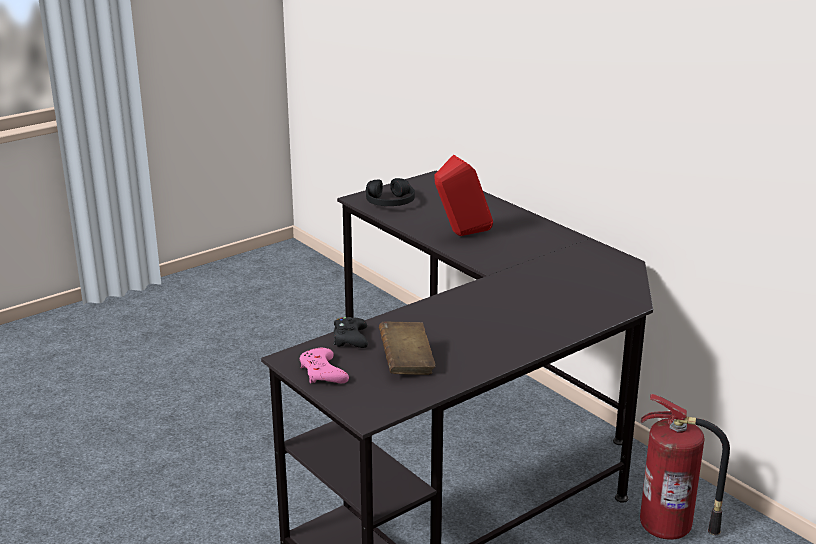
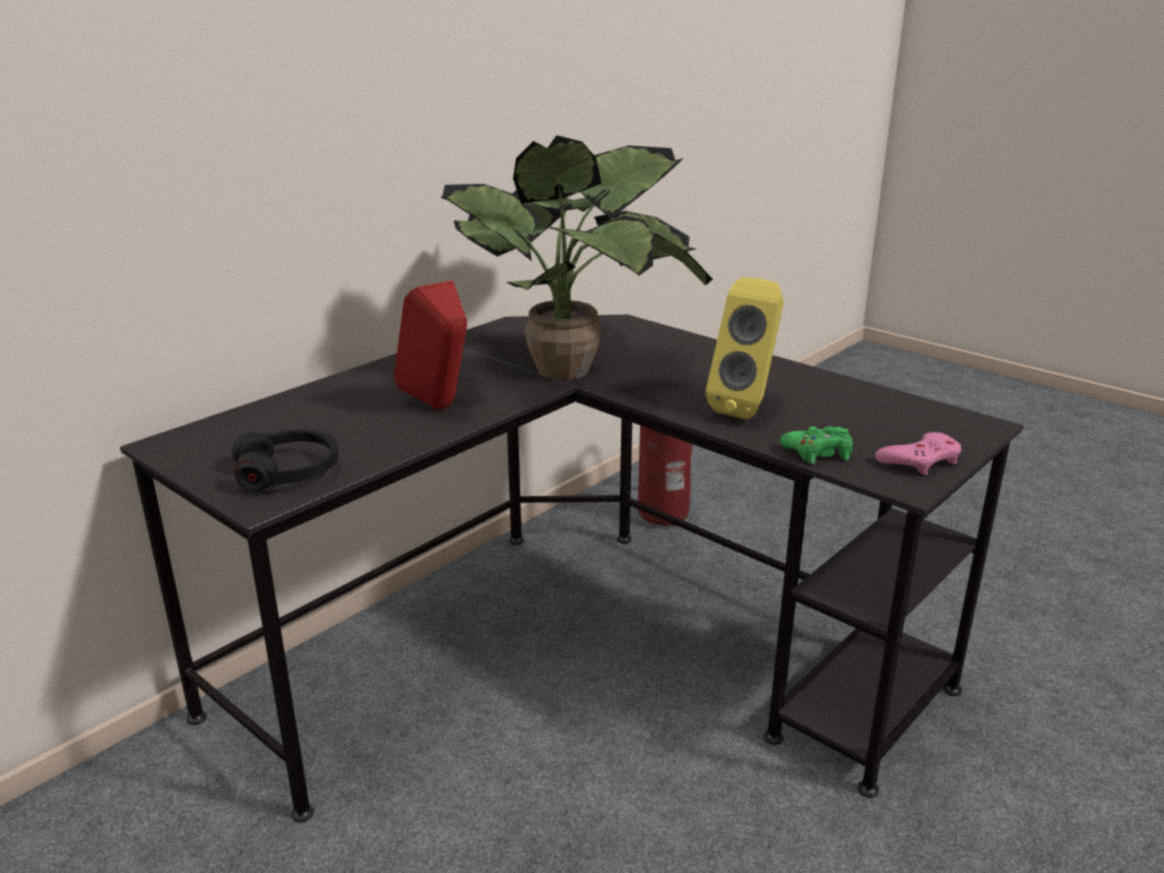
camera: 100 degrees left, 0 degrees up
black game controller [333,317,368,348] -> green game controller [780,426,853,464]
brown book [379,321,436,375] -> none
none -> potted plant [441,135,713,380]
none -> yellow speaker [706,277,784,419]

